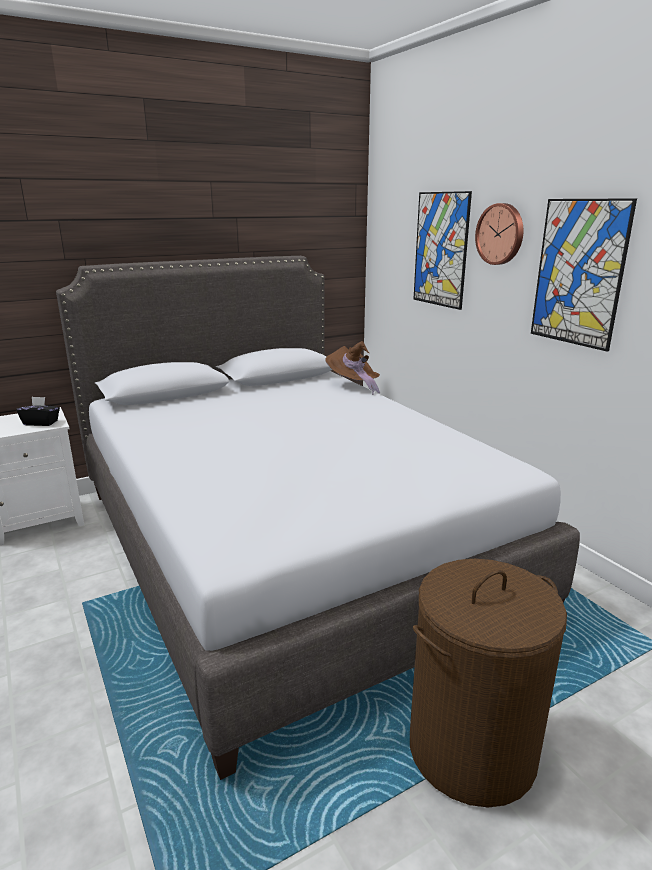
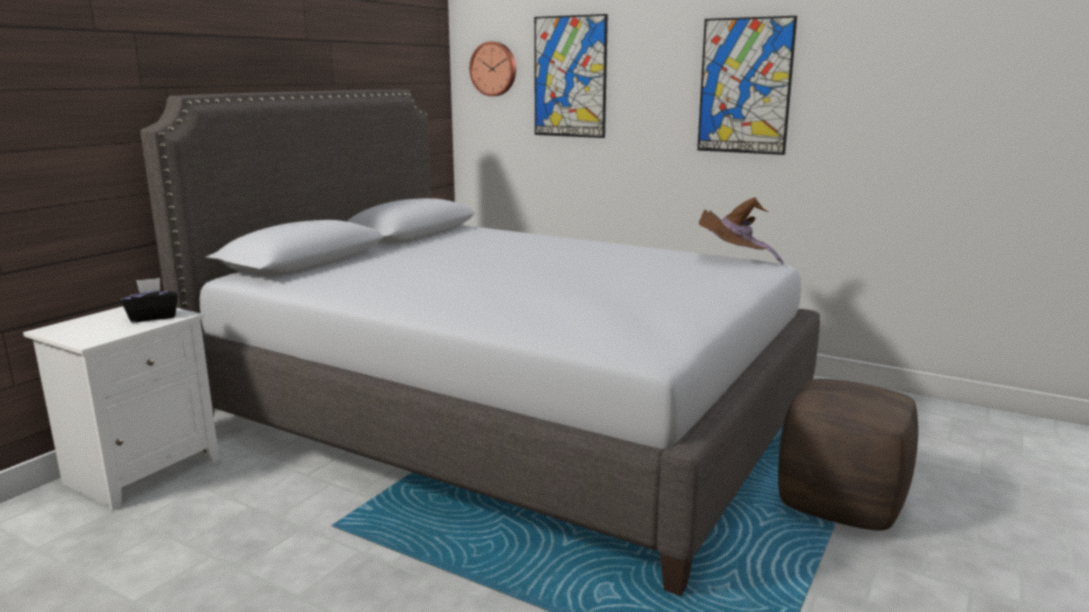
camera: 30 degrees left, 5 degrees down
brown hat [325,341,380,395] -> brown hat moved to [699,197,784,266]
brown laundry basket [410,559,567,808] -> brown ottoman [778,379,918,531]
wall clock [475,203,523,265] -> wall clock moved to [469,41,516,96]

